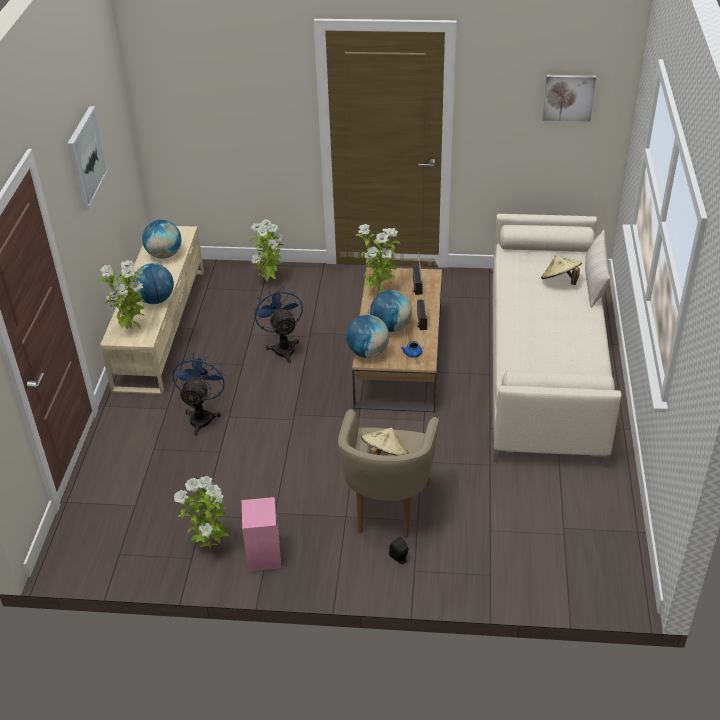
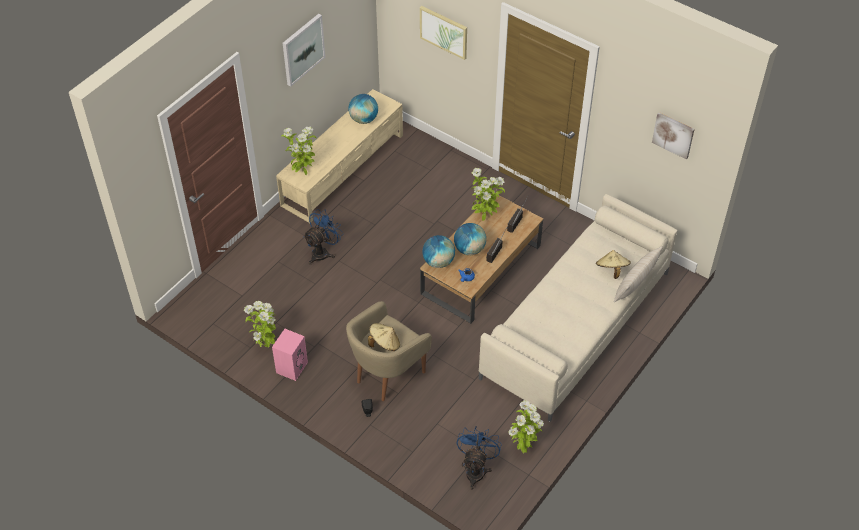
camera: 30 degrees right, 10 degrees up
globe [132,263,174,304] -> none
potted plant [250,219,283,283] -> potted plant moved to [508,400,544,454]
blue fan [253,286,303,363] -> blue fan moved to [456,426,502,490]
none -> picture [420,6,467,60]

